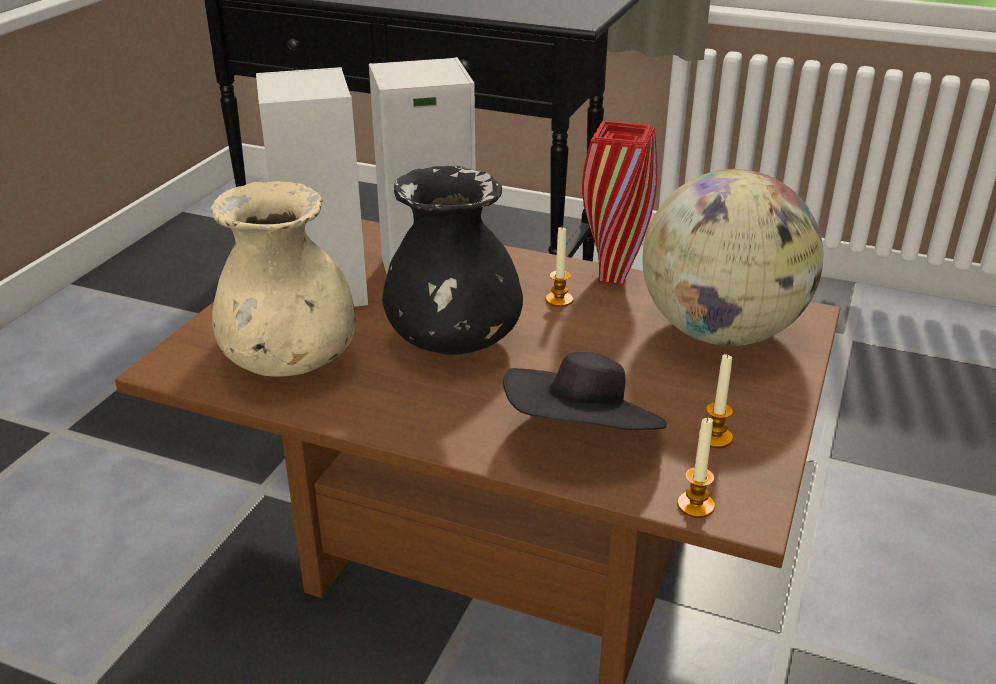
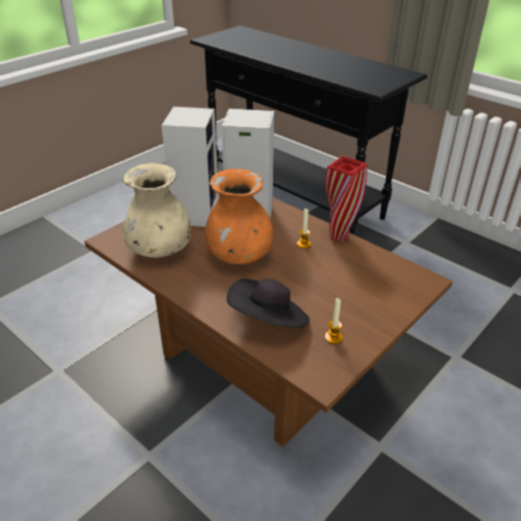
camera: 20 degrees right, 5 degrees up
black vase [382,166,523,355] -> orange vase [205,169,273,264]
globe [643,169,823,346] -> none
candle [677,417,715,518] -> none

